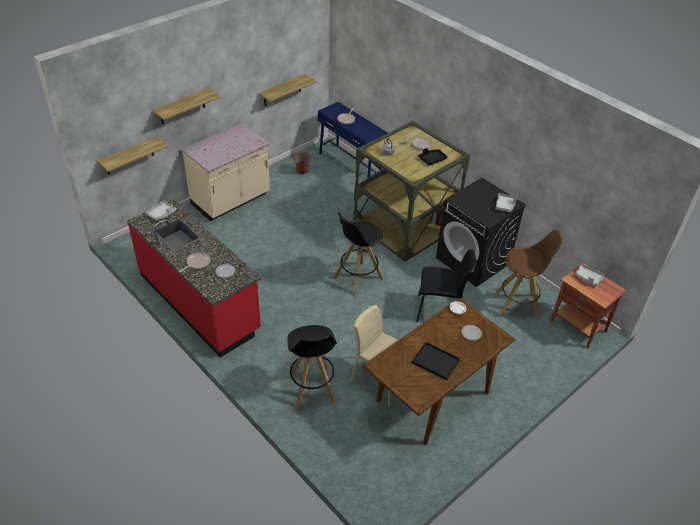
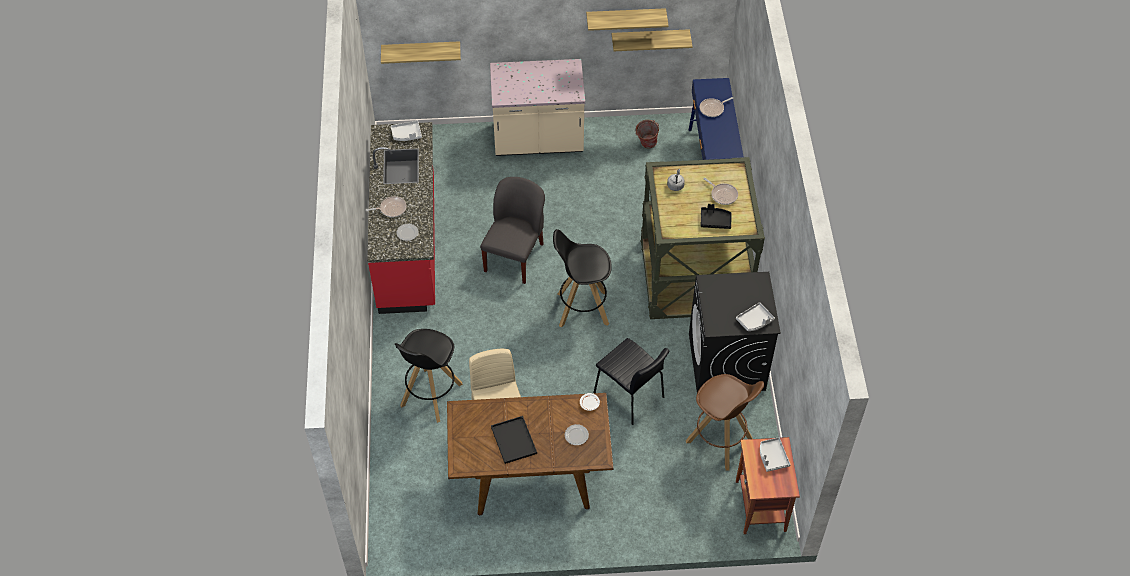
camera: 40 degrees right, 10 degrees up
shelf [153,88,220,125] -> shelf moved to [586,8,669,31]
none -> grey chair [480,177,545,284]

